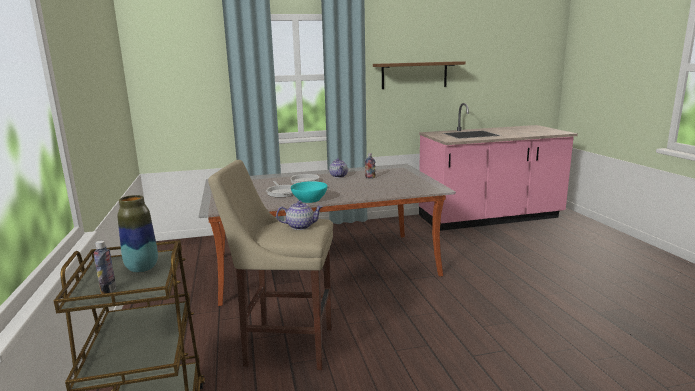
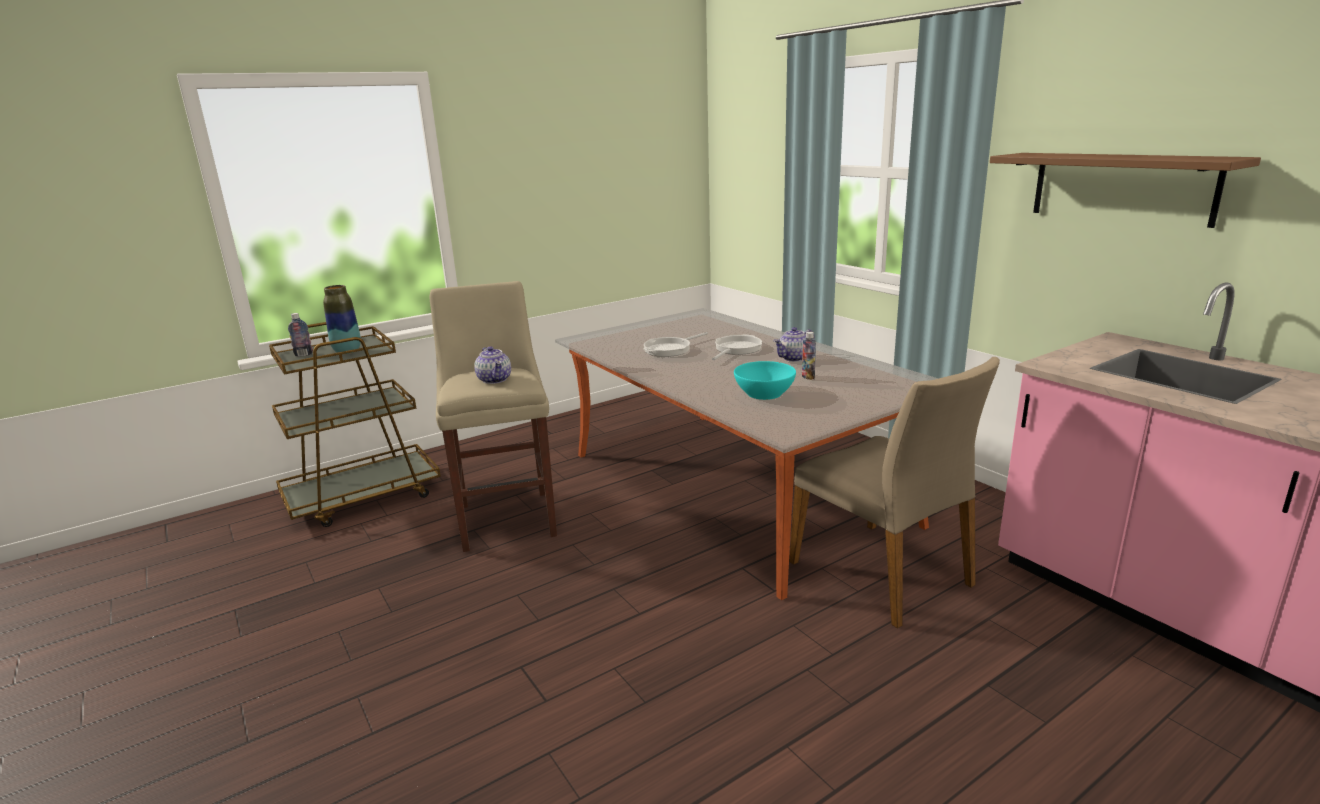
camera: 70 degrees right, 5 degrees up
turquoise bowl [291,181,328,203] -> turquoise bowl moved to [734,361,796,400]
none -> beige chair [789,357,1000,629]

